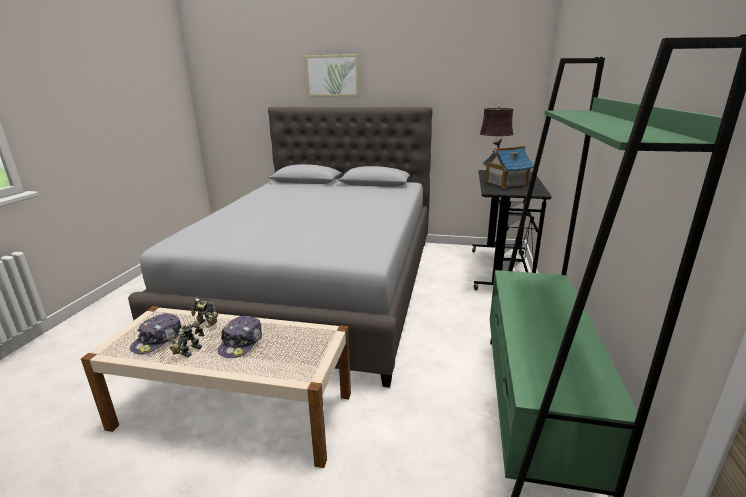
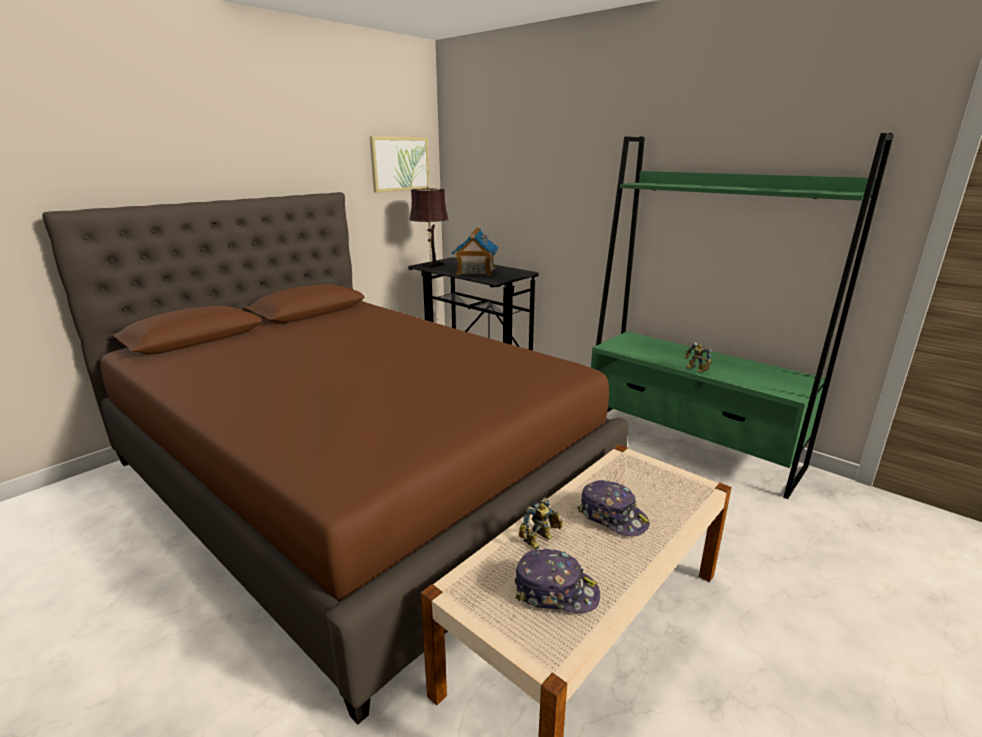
camera: 60 degrees left, 0 degrees up
grey bed [128,107,433,388] -> brown bed [42,192,629,725]
cap [130,313,181,355] -> cap turned 45 degrees counterclockwise [514,549,600,613]
toy robot [170,321,204,357] -> toy robot moved to [685,342,713,373]
picture [305,54,359,97] -> picture moved to [370,137,430,192]

